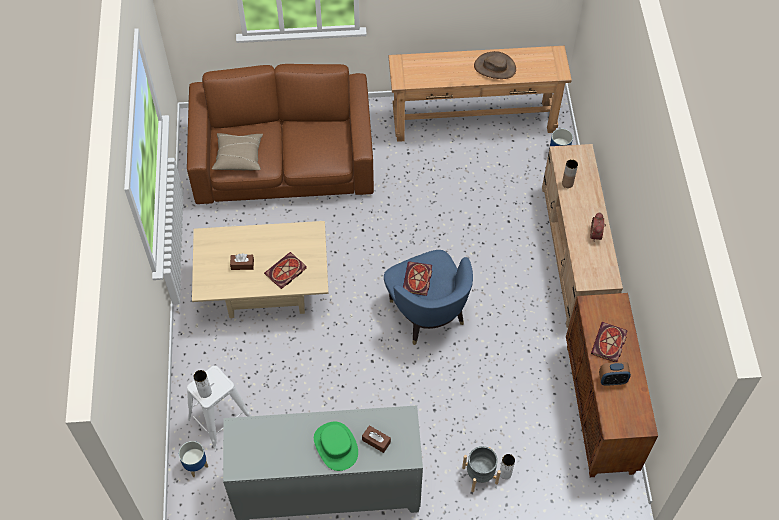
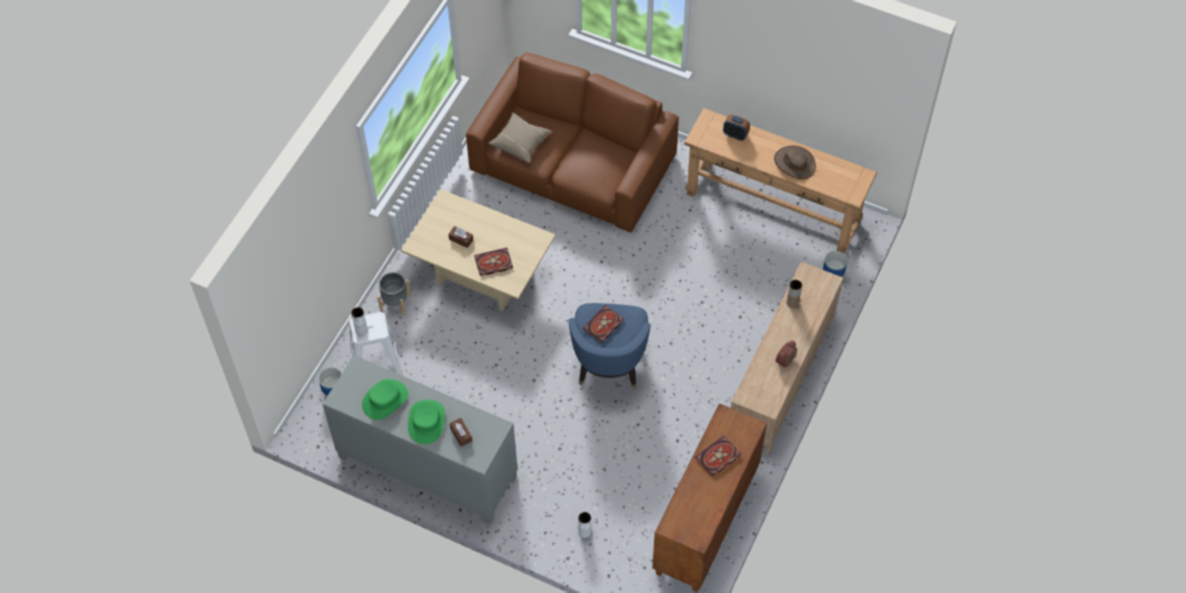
camera: 30 degrees right, 0 degrees up
grey planter [462,446,501,492] -> grey planter moved to [377,272,411,316]
alarm clock [599,362,631,386] -> alarm clock moved to [723,114,750,141]
none -> green hat [362,379,408,420]

